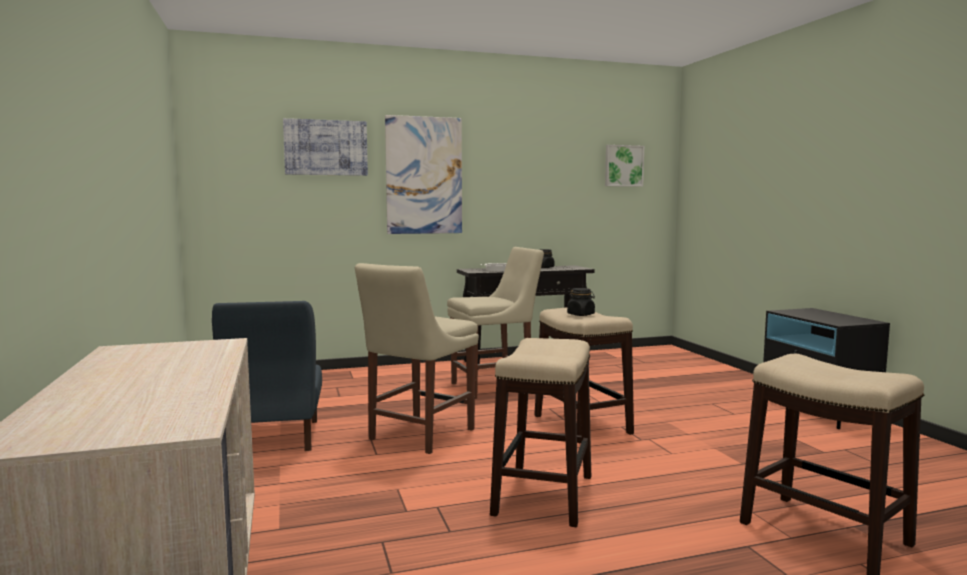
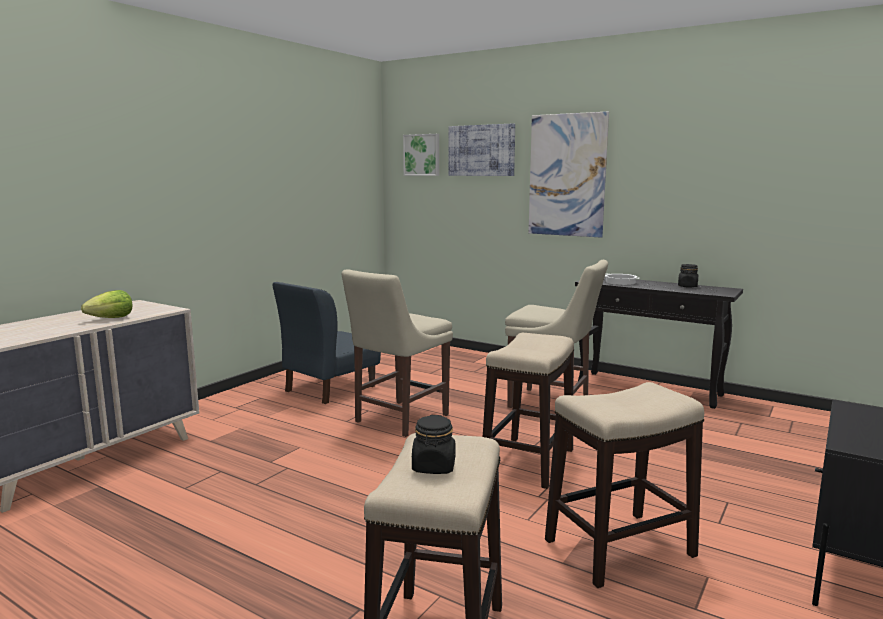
camera: 50 degrees right, 5 degrees up
beige chair [355,263,479,454] -> beige chair turned 45 degrees counterclockwise [342,269,453,437]
stool [490,338,591,527] -> stool moved to [545,382,704,588]
black jar [567,288,595,316] -> black jar moved to [412,415,455,474]
picture [605,145,644,187] -> picture moved to [403,134,439,176]
none -> lettuce [81,290,132,318]

